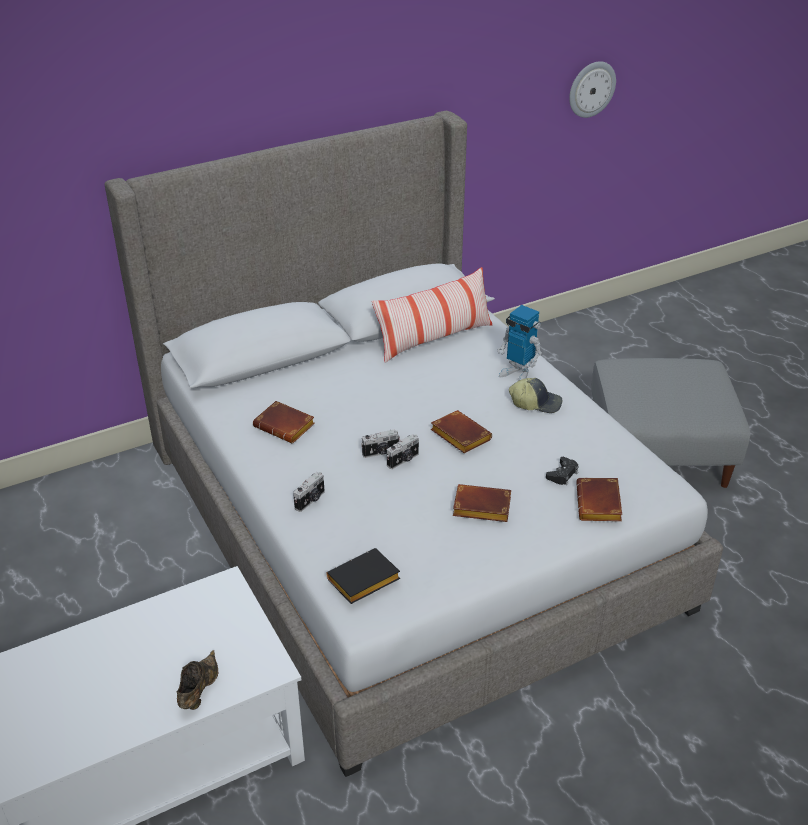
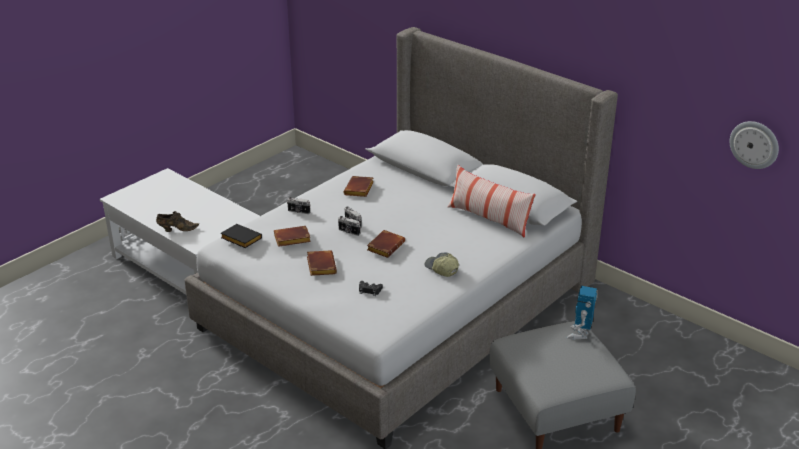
camera: 70 degrees right, 5 degrees down
toy robot [498,305,542,381] -> toy robot moved to [567,286,597,340]
cap [509,378,563,413] -> cap turned 150 degrees clockwise [424,253,459,277]
brown book [576,478,622,521] -> brown book moved to [274,226,311,247]

